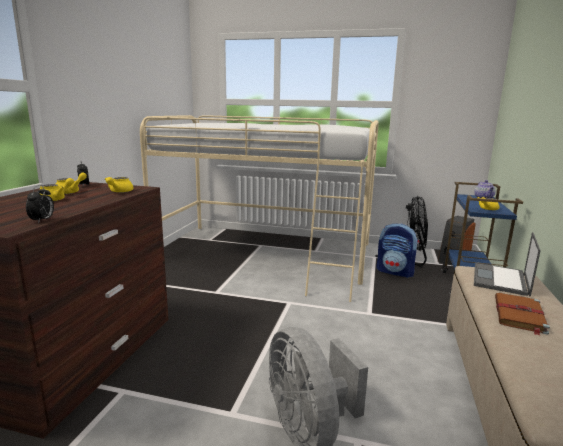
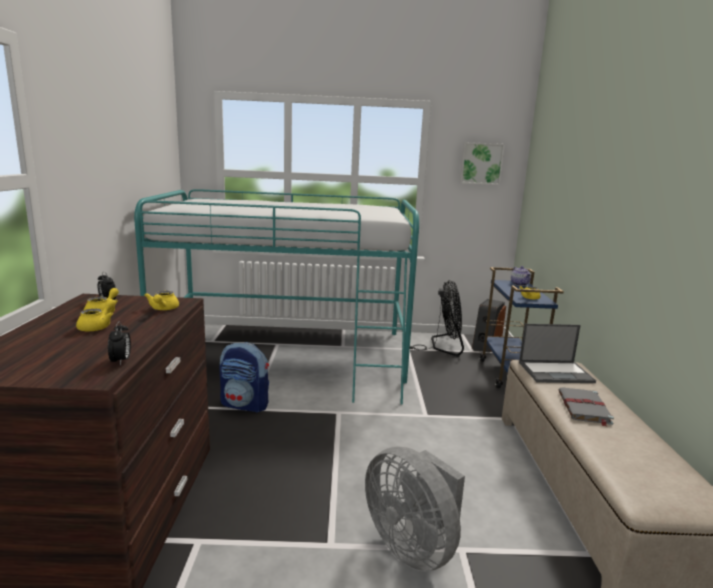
camera: 15 degrees left, 0 degrees up
beige bed [140,115,379,302] -> turquoise bed [134,189,419,405]
backpack [376,223,419,278] -> backpack moved to [219,342,269,413]
laptop [474,232,541,296] -> laptop turned 105 degrees counterclockwise [519,324,596,383]
brown book [495,293,550,336] -> grey book [559,387,614,427]
none -> picture [460,142,505,185]

